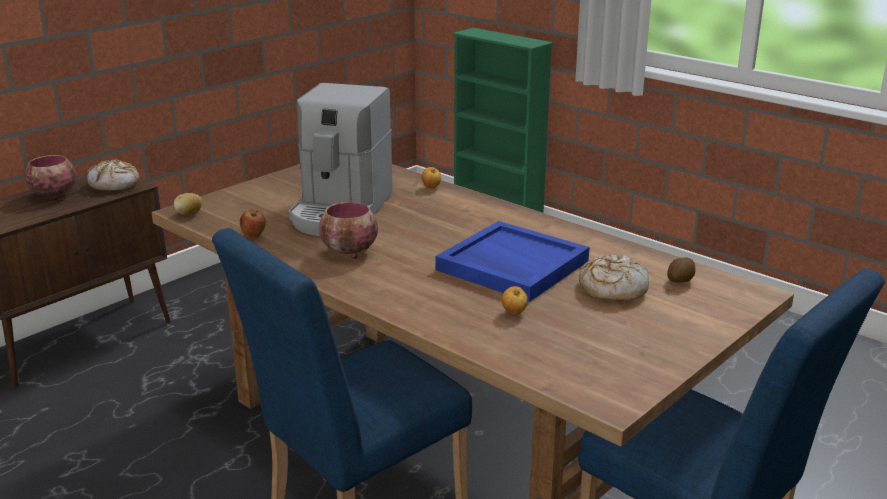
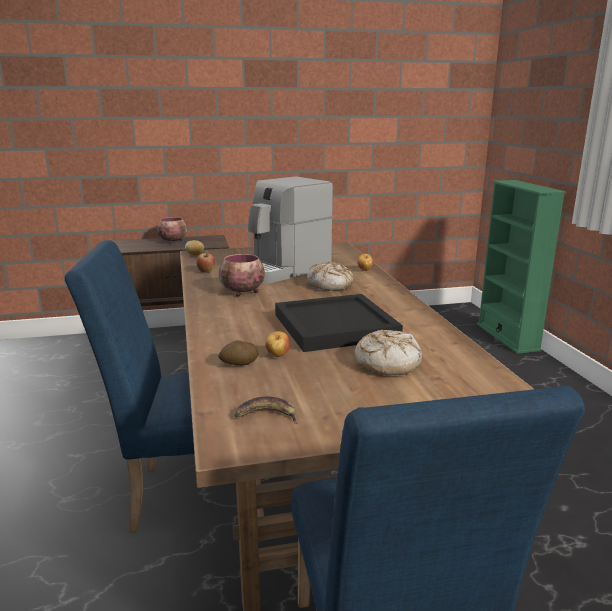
camera: 35 degrees right, 5 degrees down
bread [87,159,139,191] -> bread moved to [307,262,354,291]
blue tray [435,221,589,302] -> black tray [275,294,403,352]
potato [667,258,696,283] -> potato moved to [218,340,258,366]
none -> banana [234,397,297,423]

